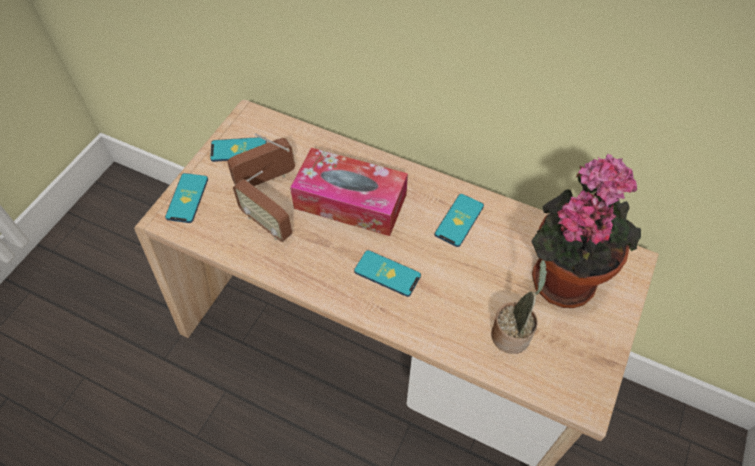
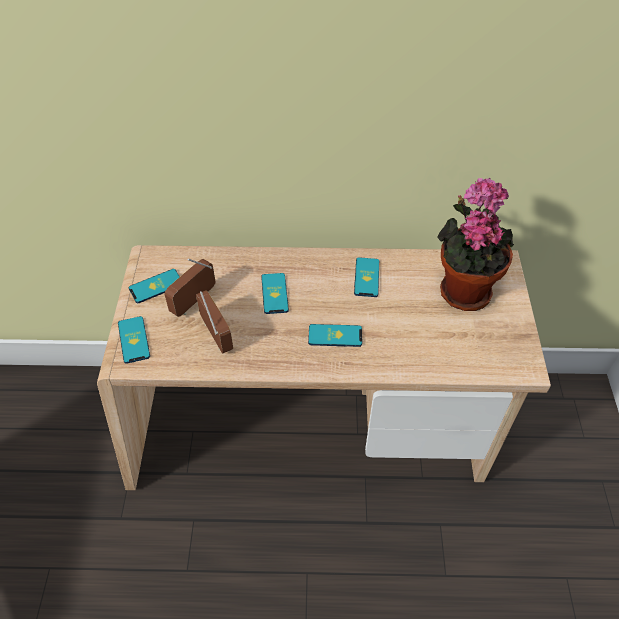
camera: 25 degrees left, 5 degrees down
radio [233,171,292,242] -> radio turned 135 degrees counterclockwise [196,290,233,353]
tissue box [290,148,408,236] -> phone [261,273,289,314]
potted plant [491,260,548,354] -> none

